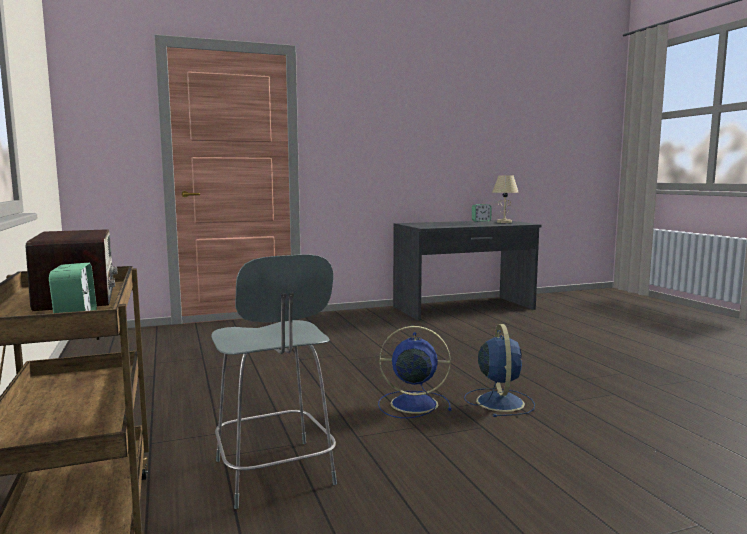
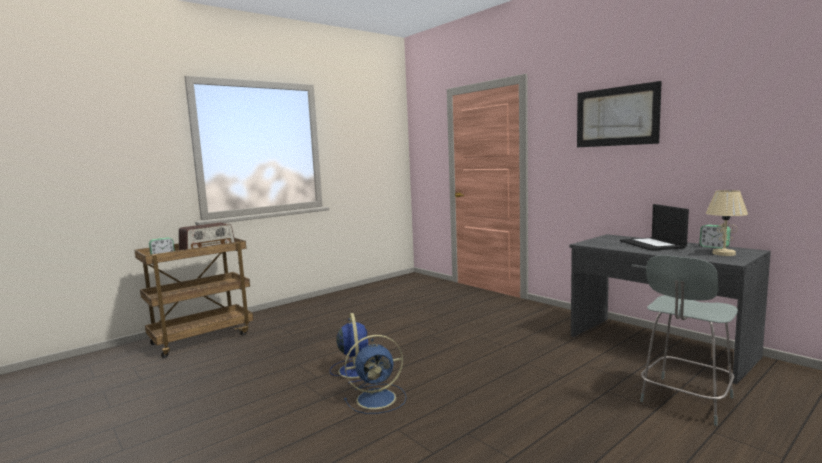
camera: 70 degrees right, 0 degrees up
grey chair [211,254,337,509] -> grey chair moved to [640,255,738,426]
none -> picture [577,81,662,147]
none -> laptop [620,204,689,251]

